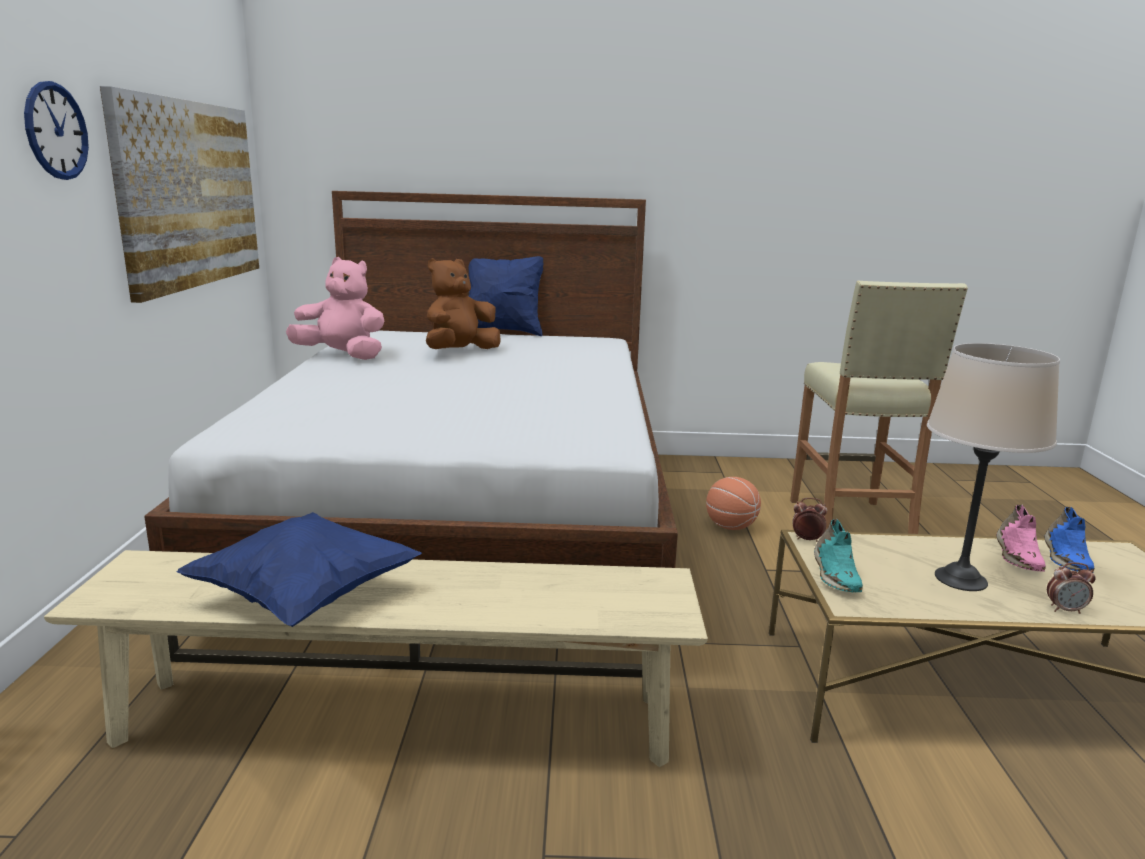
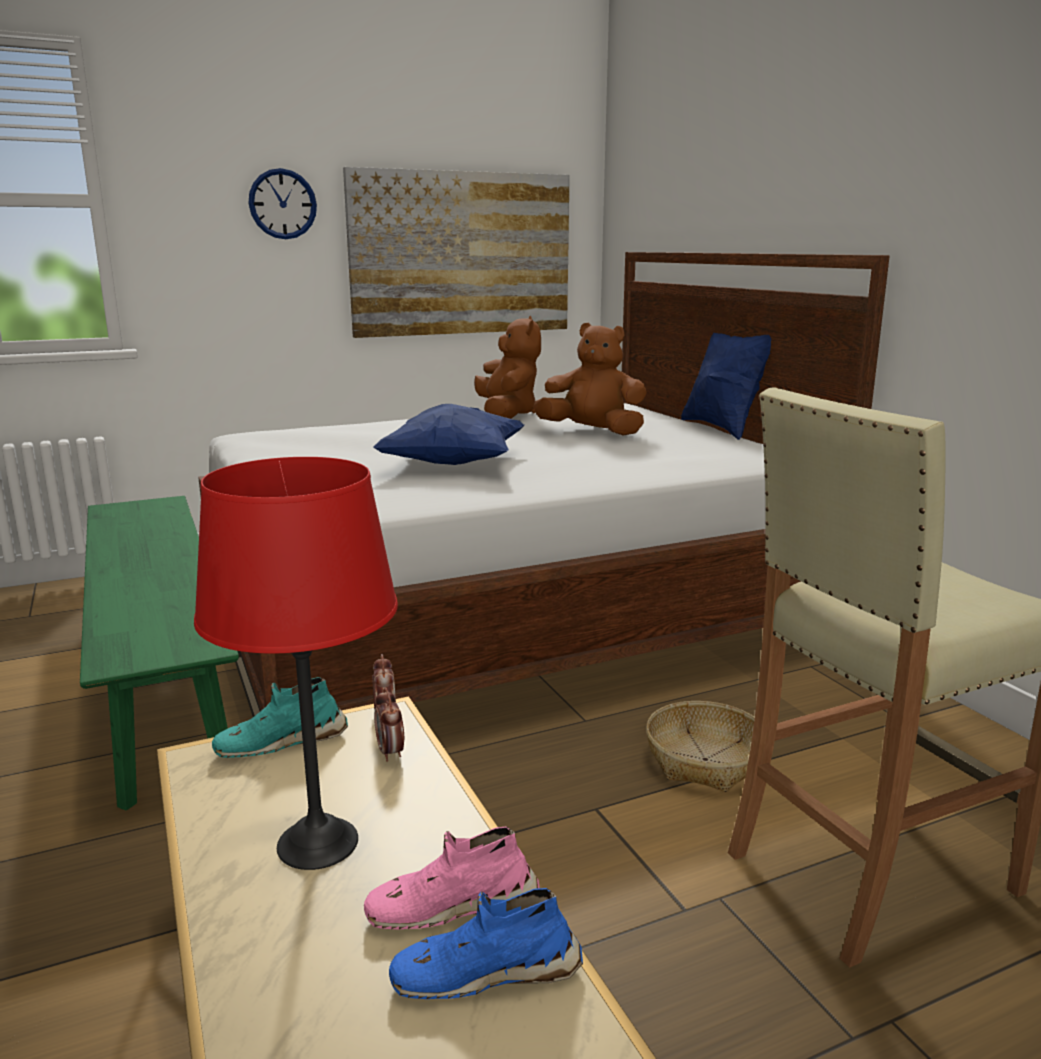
camera: 65 degrees right, 0 degrees up
beige bench [44,550,708,767] -> green bench [80,496,239,811]
blue pillow [177,512,422,627] -> blue pillow moved to [373,404,524,465]
pink plush toy [286,257,384,360] -> brown plush toy [474,316,541,419]
basketball [706,477,761,530] -> basket [646,701,755,792]
beige table lamp [927,343,1060,591] -> red table lamp [194,457,398,870]
alarm clock [1047,562,1096,614] -> alarm clock moved to [374,687,404,762]

